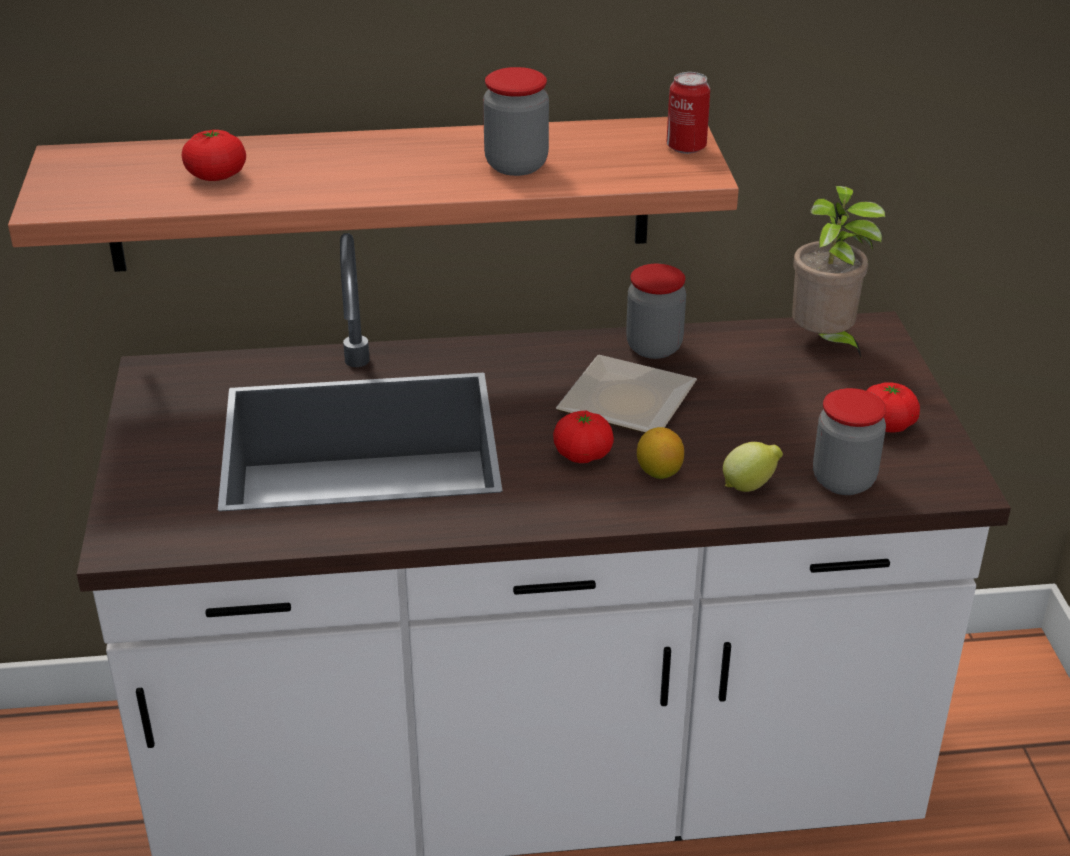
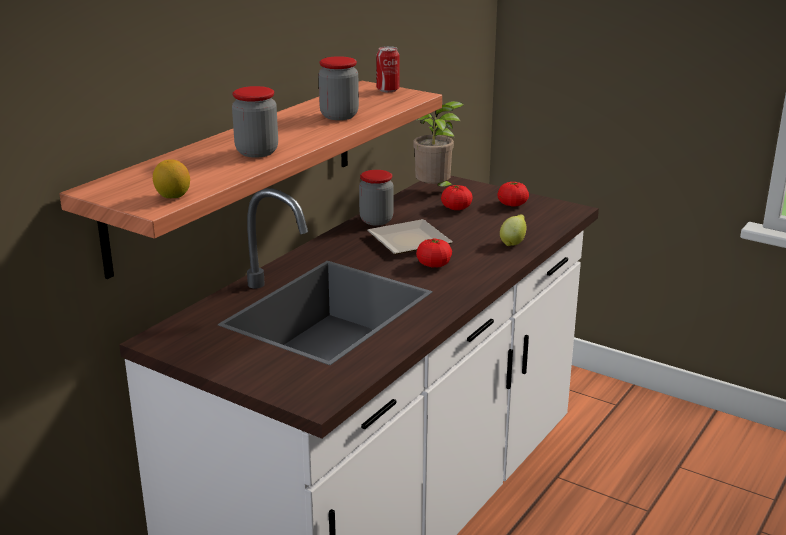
camera: 50 degrees left, 10 degrees down
tomato [182,130,246,181] -> tomato moved to [441,185,473,210]
lemon [637,427,684,479] -> lemon moved to [153,159,190,198]
jar [813,388,886,495] -> jar moved to [232,86,278,158]

